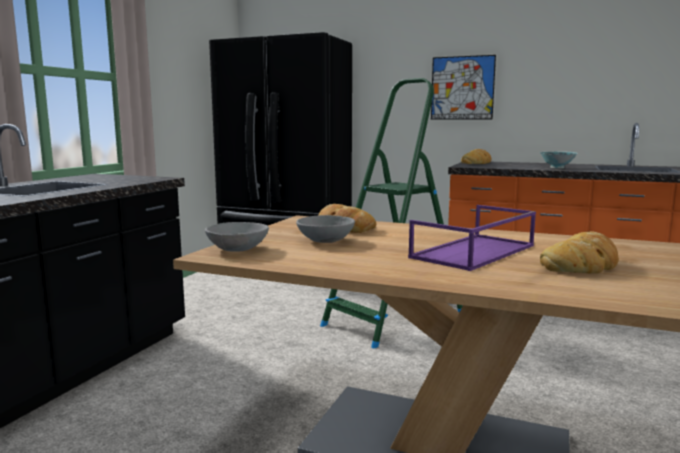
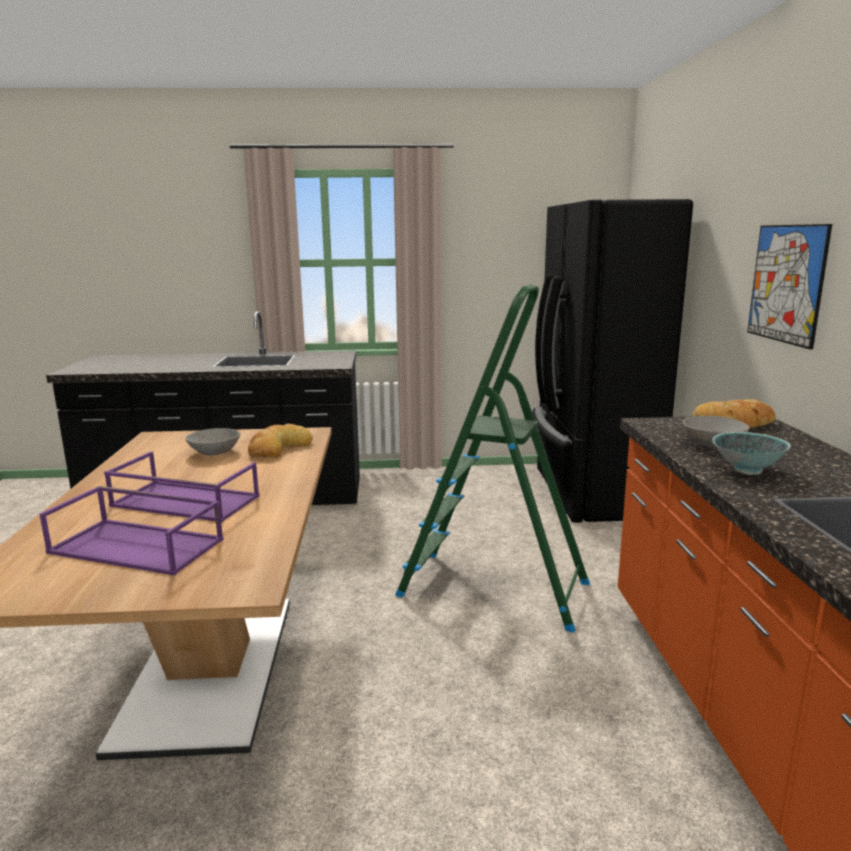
camera: 65 degrees right, 5 degrees up
grey bowl [205,222,269,252] -> grey bowl moved to [683,416,749,447]
bread [540,231,619,274] -> purple tray [39,486,224,575]

